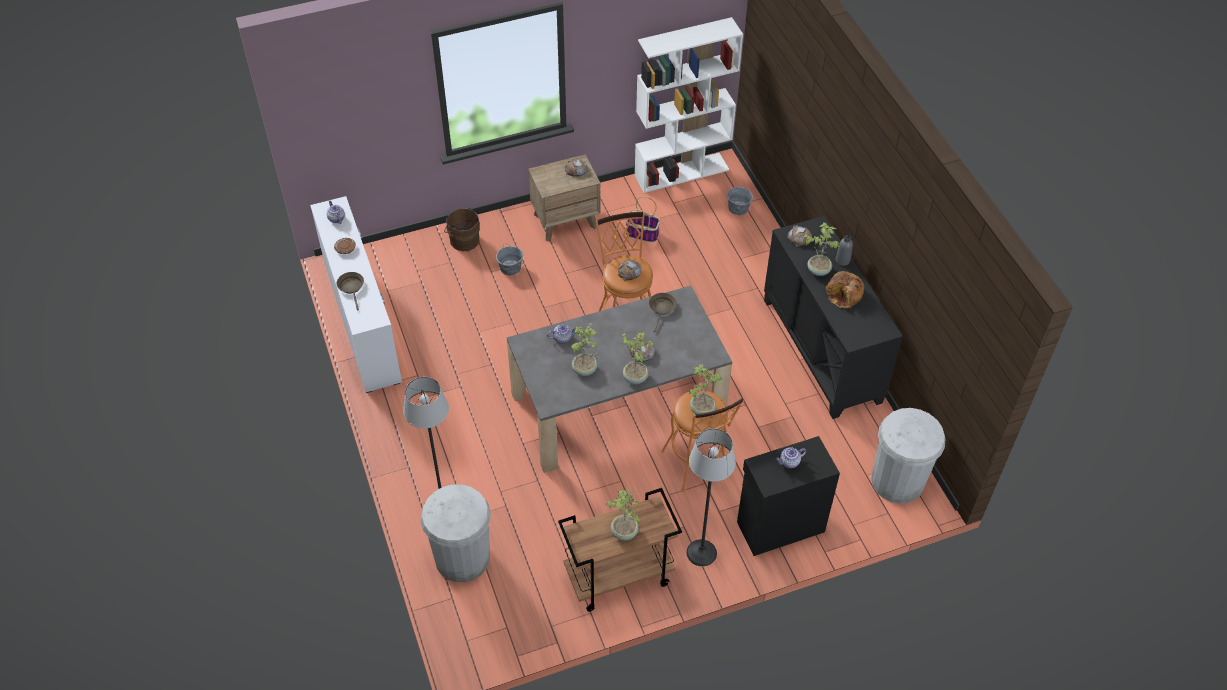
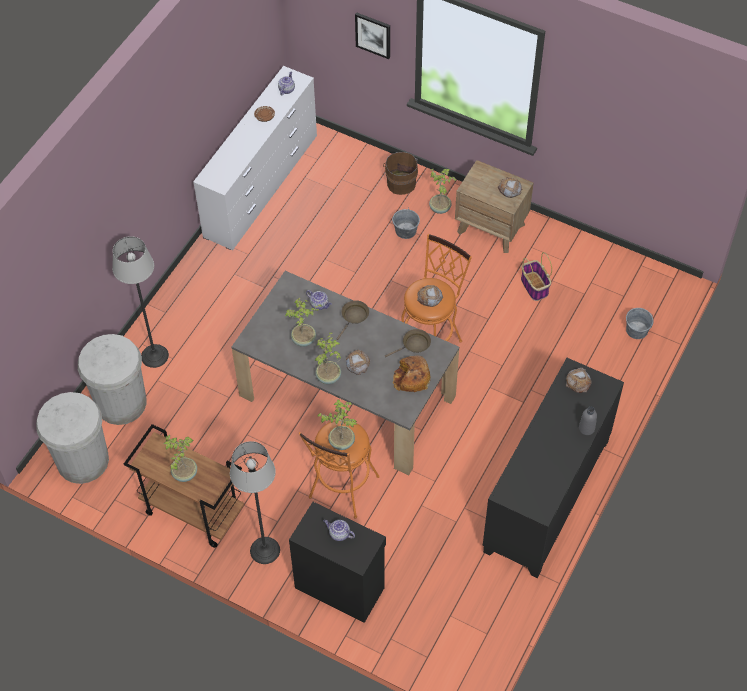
camera: 50 degrees right, 5 degrees up
brown frying pan [337,272,364,311] -> brown frying pan moved to [337,300,369,340]
white bookcase [635,17,743,193] -> none
potted plant [803,222,840,276] -> potted plant moved to [429,169,456,214]
bread [826,271,864,309] -> bread moved to [393,355,430,392]
white trash can [871,408,945,504] -> white trash can moved to [36,392,109,484]
none -> picture [355,12,390,59]

